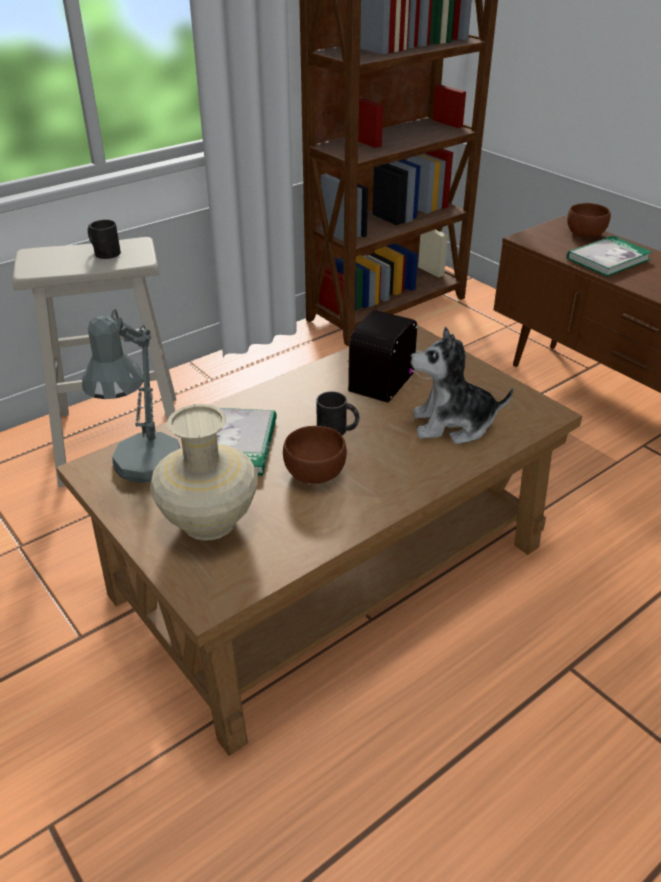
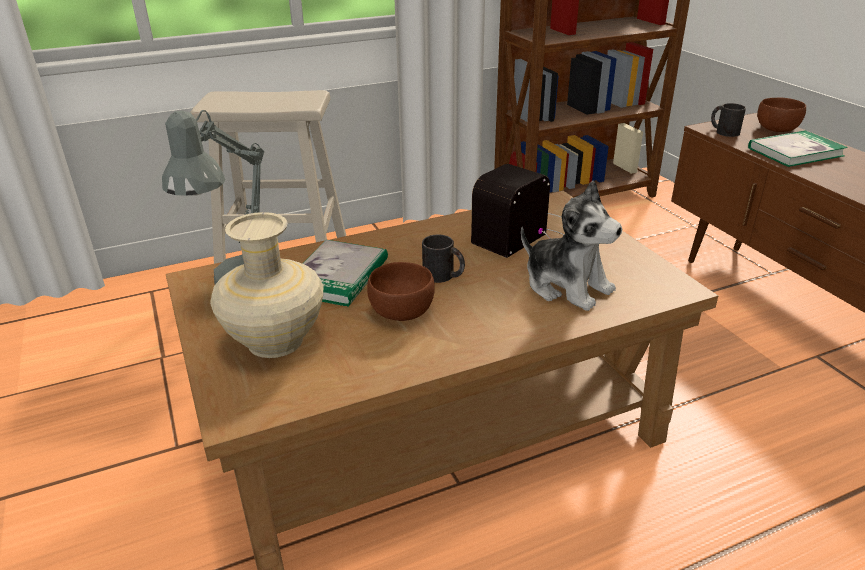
camera: 15 degrees right, 5 degrees down
black mug [88,219,121,259] -> black mug moved to [711,103,746,137]
plush toy [410,327,514,444] -> plush toy turned 150 degrees counterclockwise [521,180,622,311]

